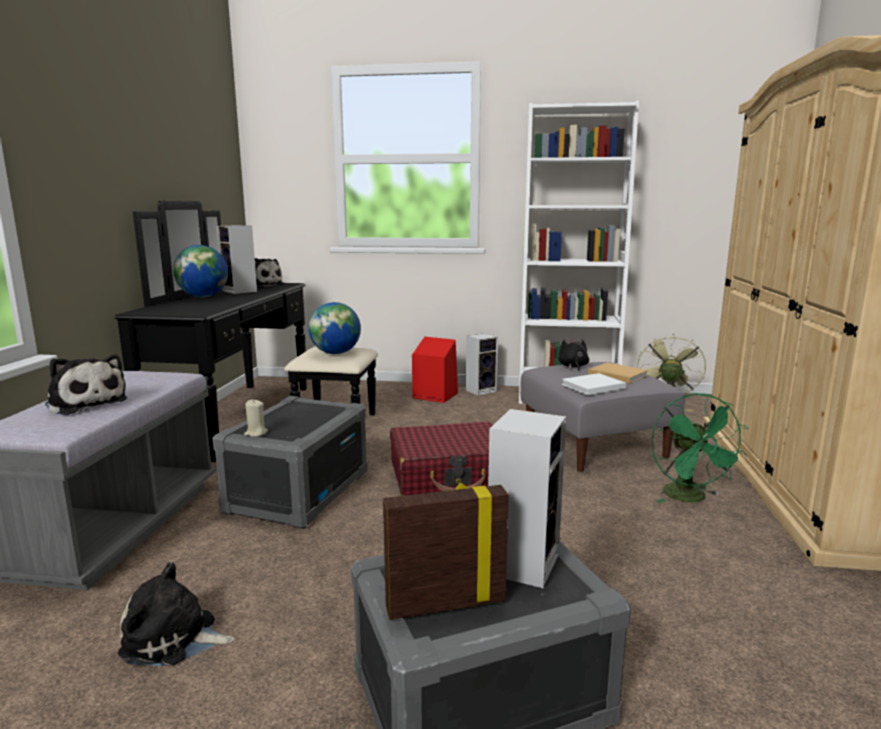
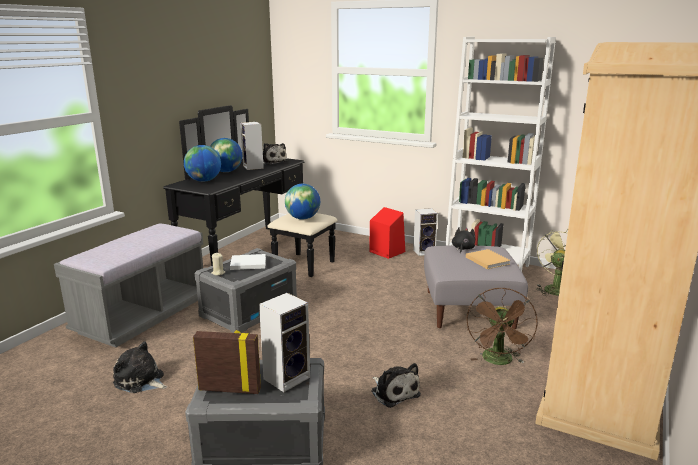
camera: 20 degrees right, 5 degrees up
plush toy [45,355,127,415] -> plush toy moved to [371,363,421,408]
red suitcase [390,422,493,496] -> none
white book [562,373,626,395] -> white book moved to [230,254,266,270]
green fan [651,393,748,503] -> brown fan [467,288,538,365]
none -> globe [184,145,221,182]

